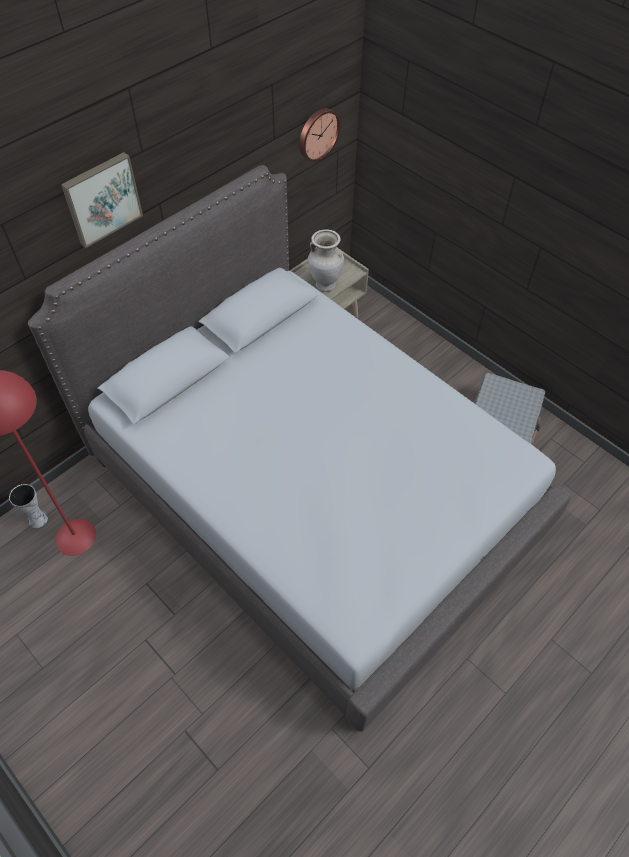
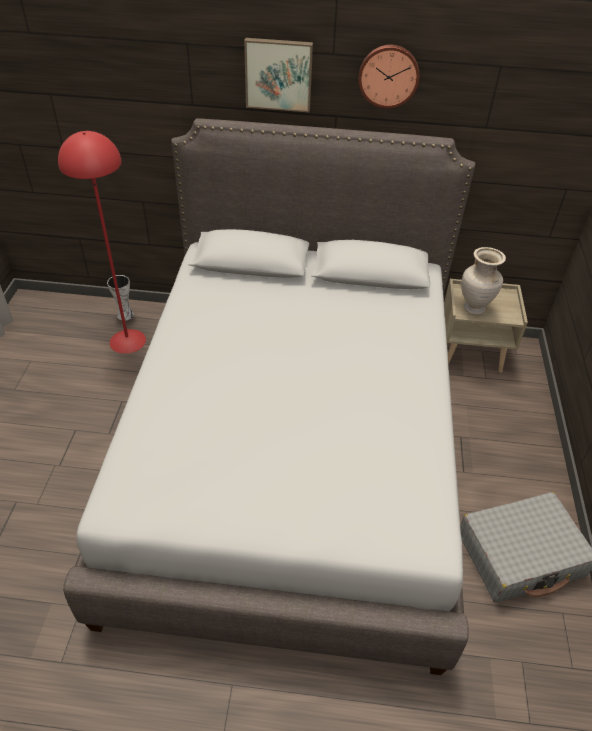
camera: 50 degrees right, 10 degrees down
wall clock [299,108,341,162] -> wall clock moved to [359,45,419,109]

